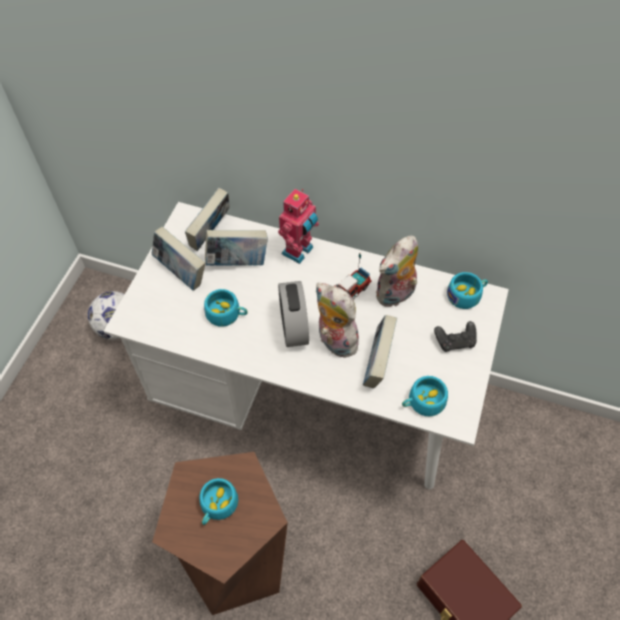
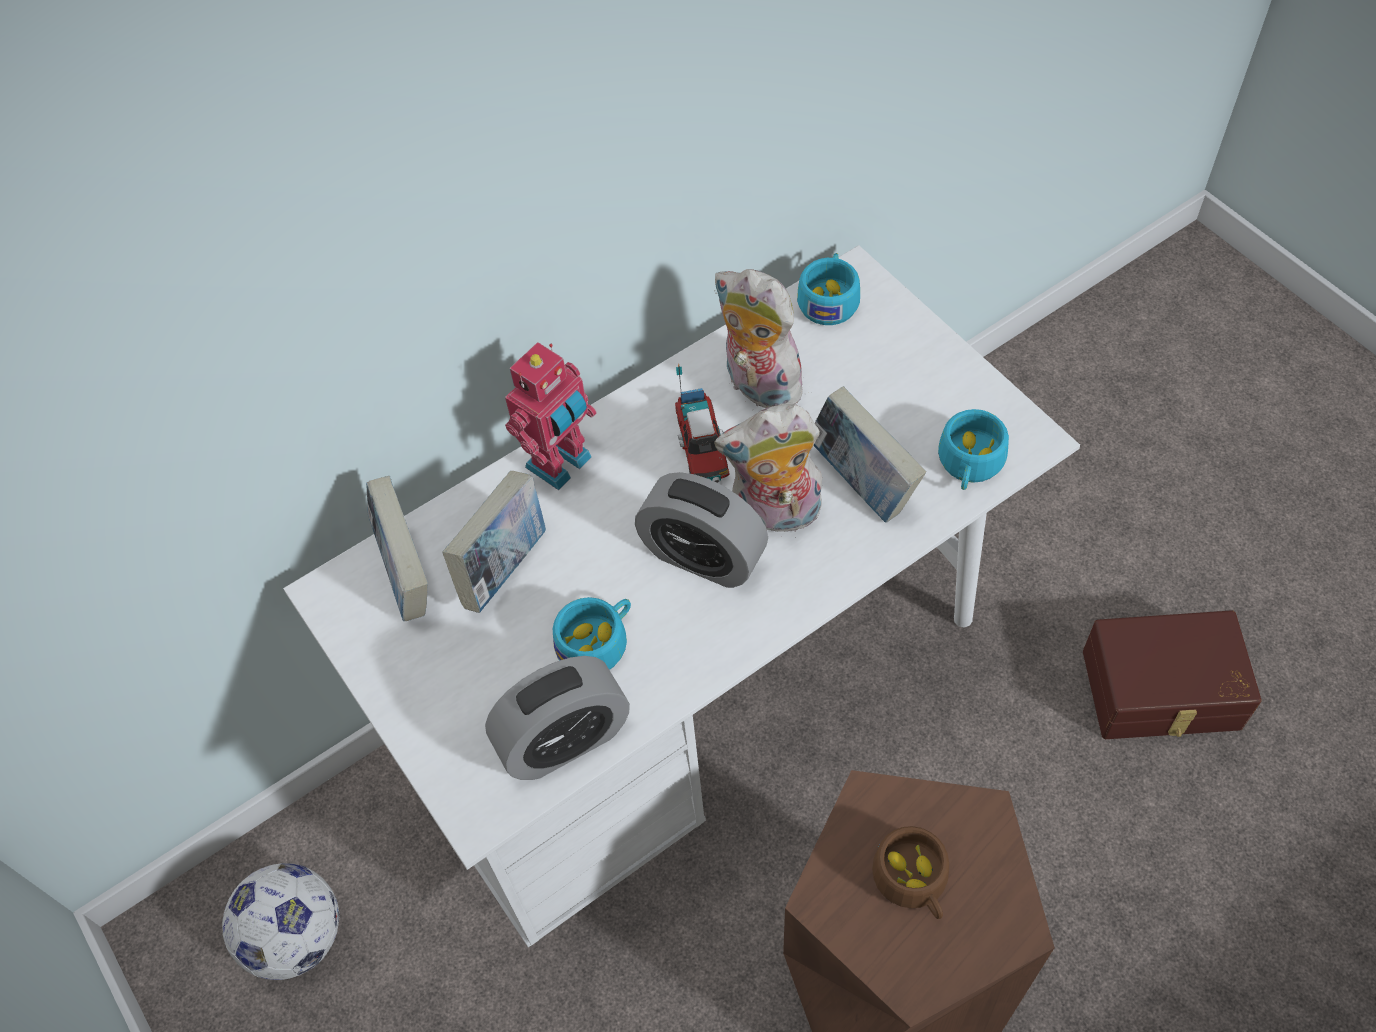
camera: 50 degrees left, 0 degrees up
book [152,226,205,290] -> none
turquoise cup [199,478,238,525] -> brown cup [872,826,949,919]
toy robot [278,189,319,264] -> toy robot turned 60 degrees clockwise [505,342,597,490]
plush toy [376,236,418,307] -> plush toy turned 135 degrees clockwise [714,269,810,408]
black game controller [434,321,477,352] -> none
none -> alarm clock [485,656,630,780]

